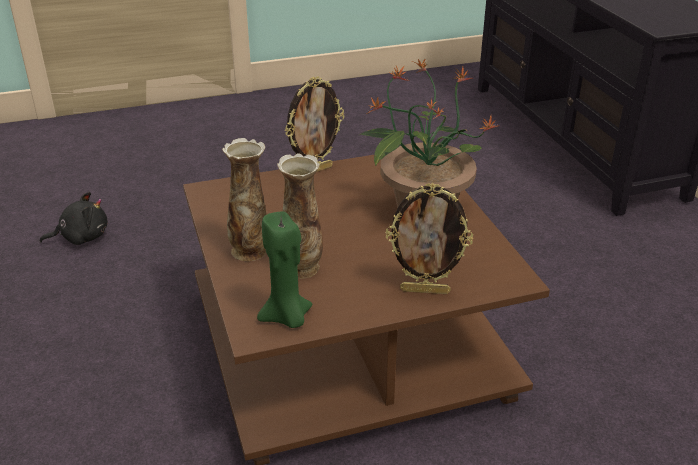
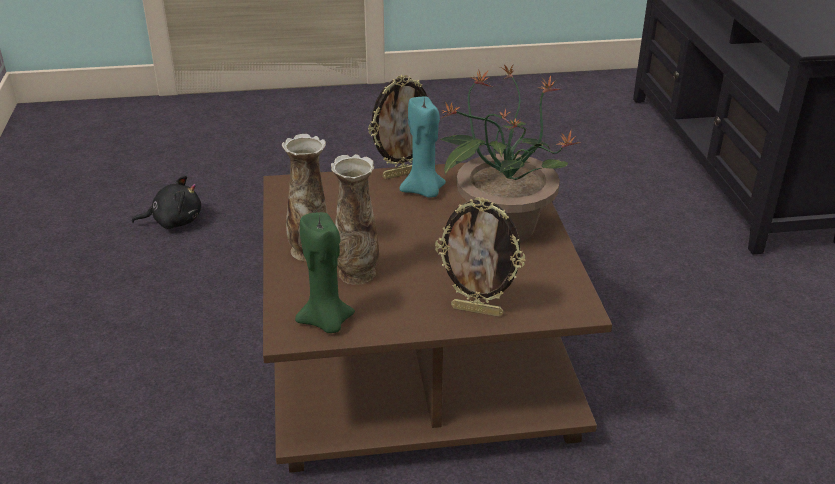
camera: 10 degrees right, 0 degrees up
none -> turquoise candle [399,96,446,198]

